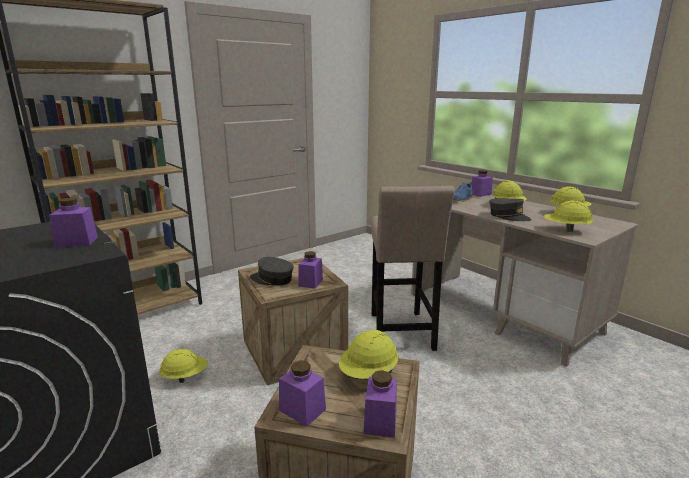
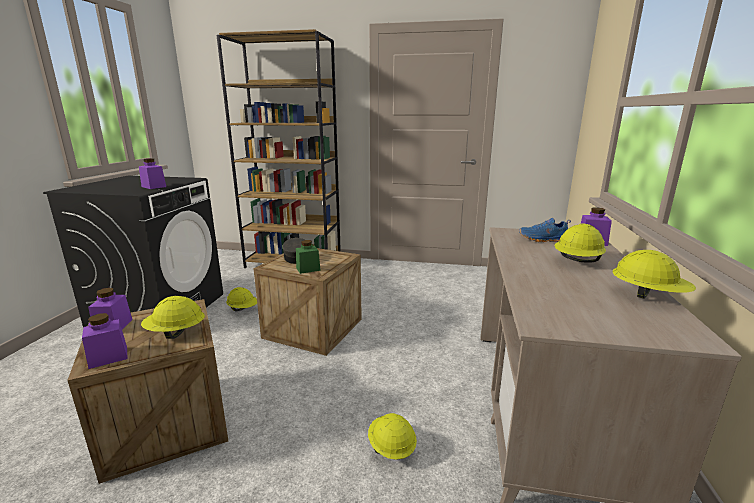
camera: 50 degrees right, 0 degrees up
purple jar [298,251,323,289] -> green jar [296,240,321,274]
beige stool [371,186,455,351] -> none
grey cap [489,198,532,221] -> none
yellow hard hat [544,201,594,232] -> yellow hard hat moved to [368,413,417,460]

